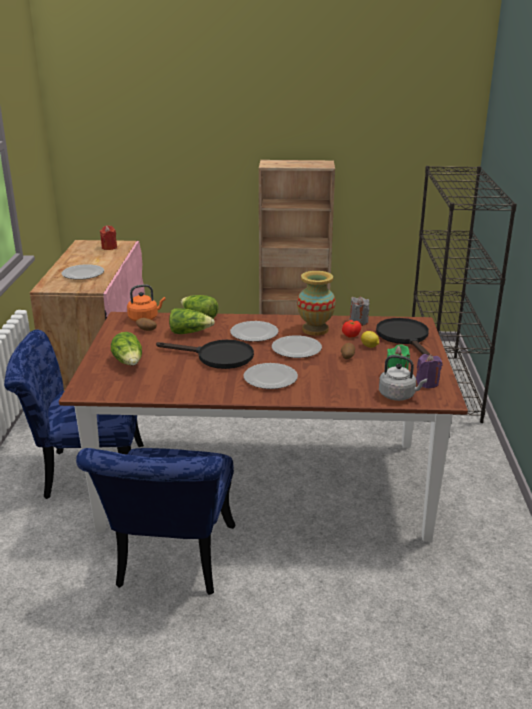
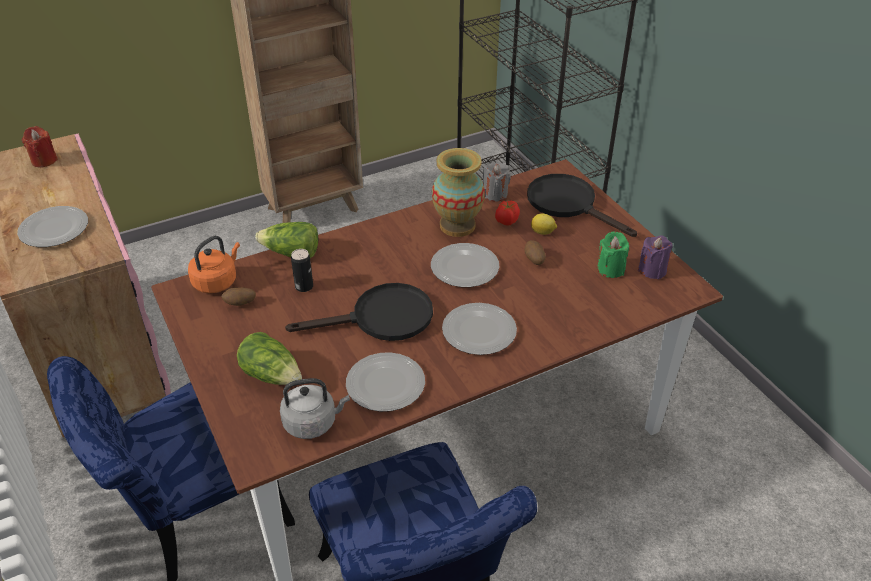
camera: 30 degrees left, 15 degrees up
lettuce [169,308,215,334] -> can [291,249,313,292]
plate [230,321,279,342] -> plate moved to [346,352,425,412]
grey kettle [379,355,427,401] -> grey kettle moved to [280,378,350,439]

